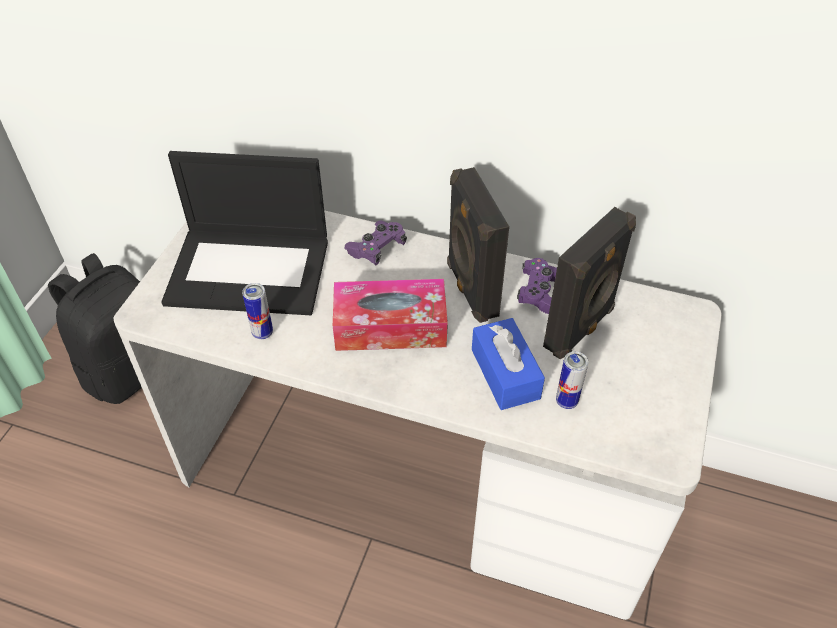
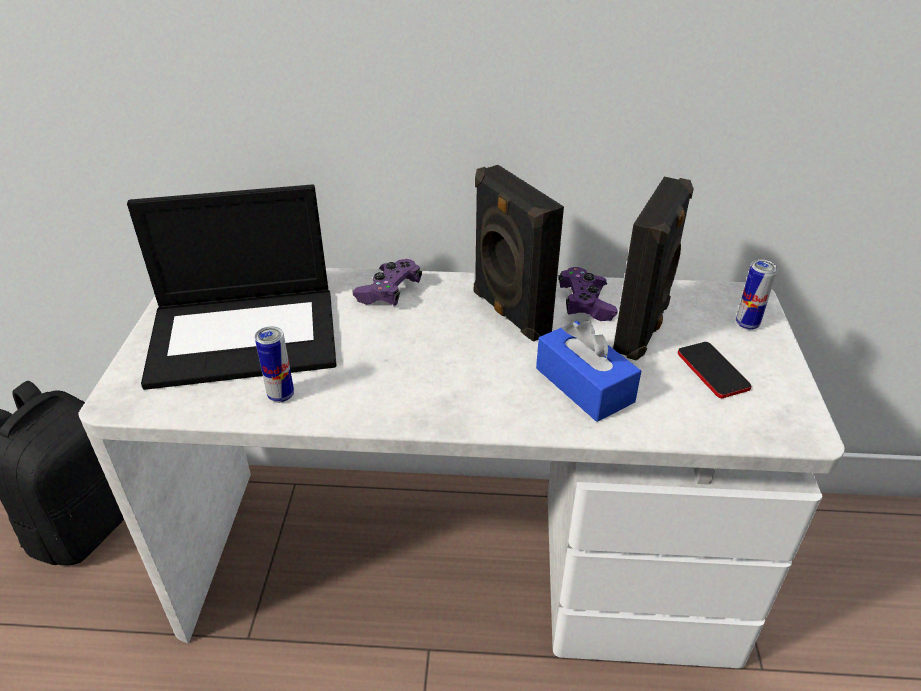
camera: 15 degrees left, 10 degrees down
tissue box [333,279,448,351] -> none
can [556,351,588,409] -> can moved to [736,259,778,330]
none -> phone [678,342,751,398]

